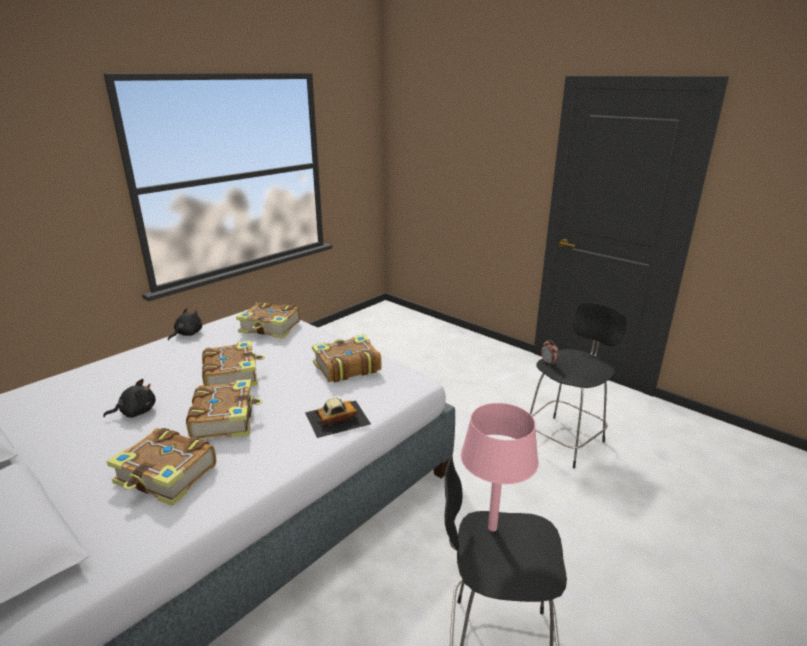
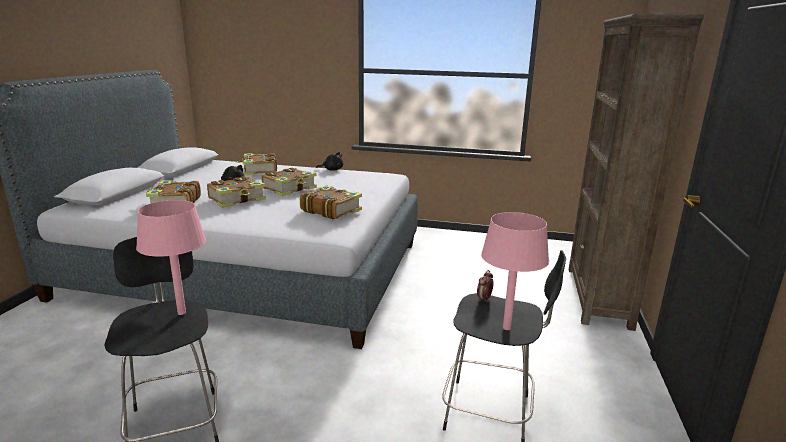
camera: 60 degrees right, 5 degrees down
book [236,302,300,338] -> book moved to [237,153,277,175]
toy car [305,398,371,438] -> none
none -> pink table lamp [481,212,549,330]
none -> brown bookcase [569,13,704,331]

